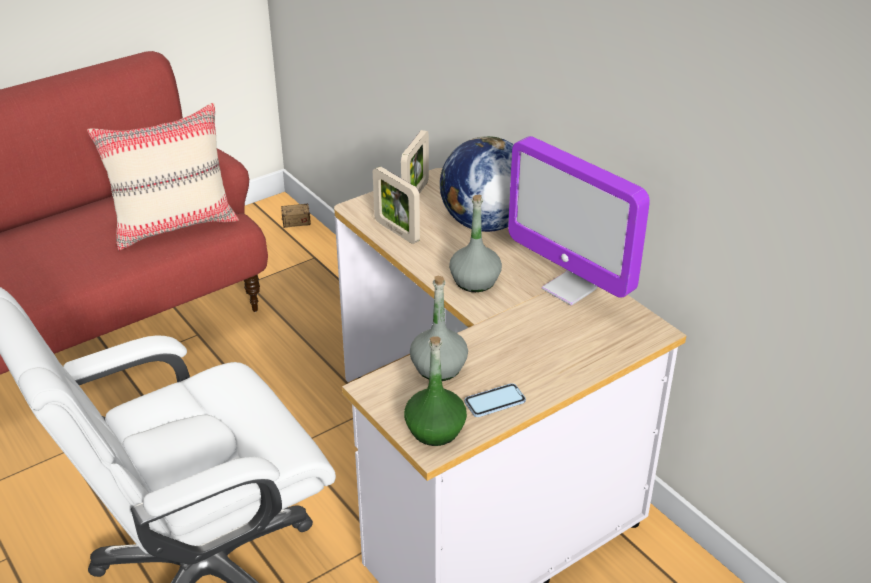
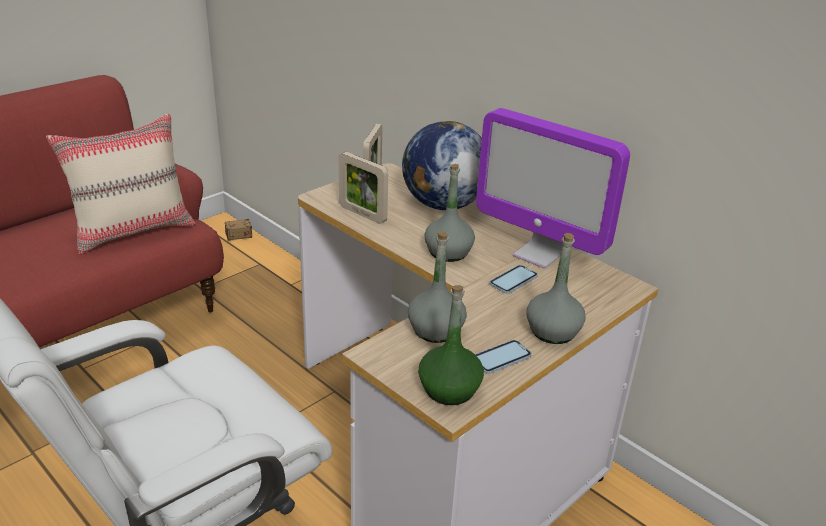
camera: 10 degrees left, 5 degrees down
none -> phone [489,265,538,294]
none -> grey bottle [527,233,586,344]

